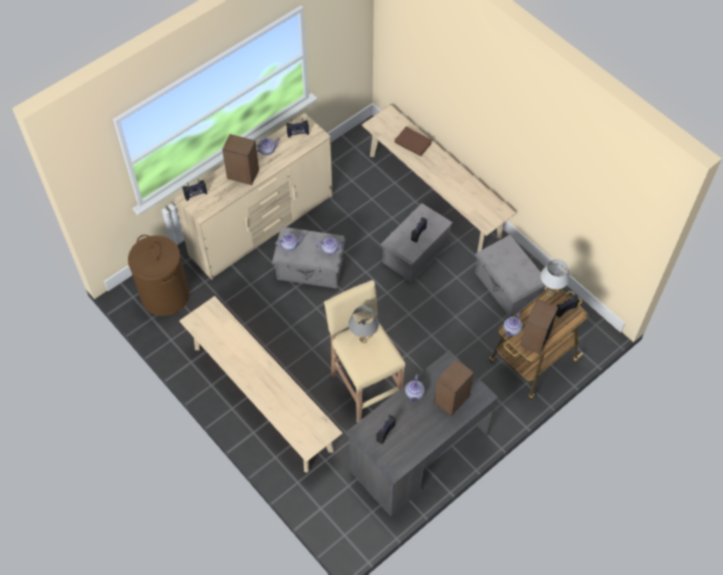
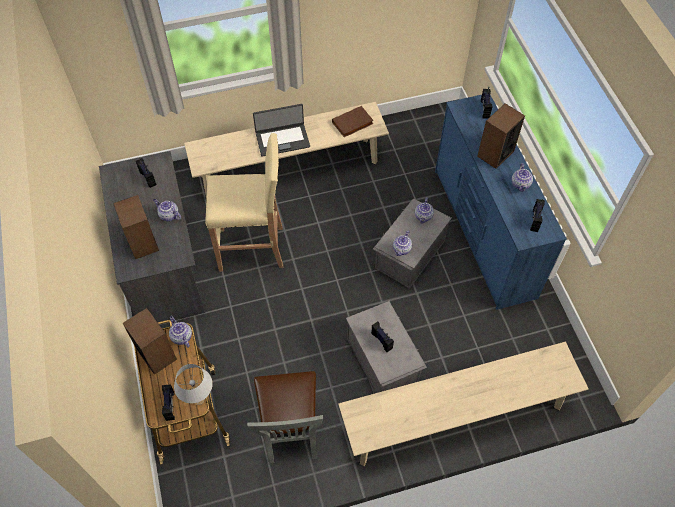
camera: 115 degrees right, 0 degrees up
brown laundry basket [128,235,189,316] -> none
beige dresser [174,113,333,280] -> blue dresser [435,95,567,310]
grey table lamp [349,306,379,344] -> none
brown book [394,126,432,156] -> brown book moved to [332,106,374,137]
grey storage box [475,235,545,317] -> grey chair [247,371,323,464]
none -> laptop [253,104,310,157]

